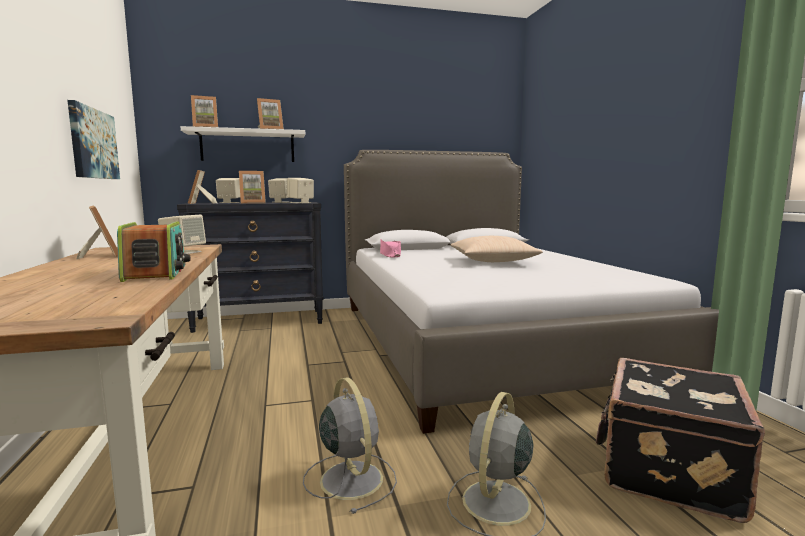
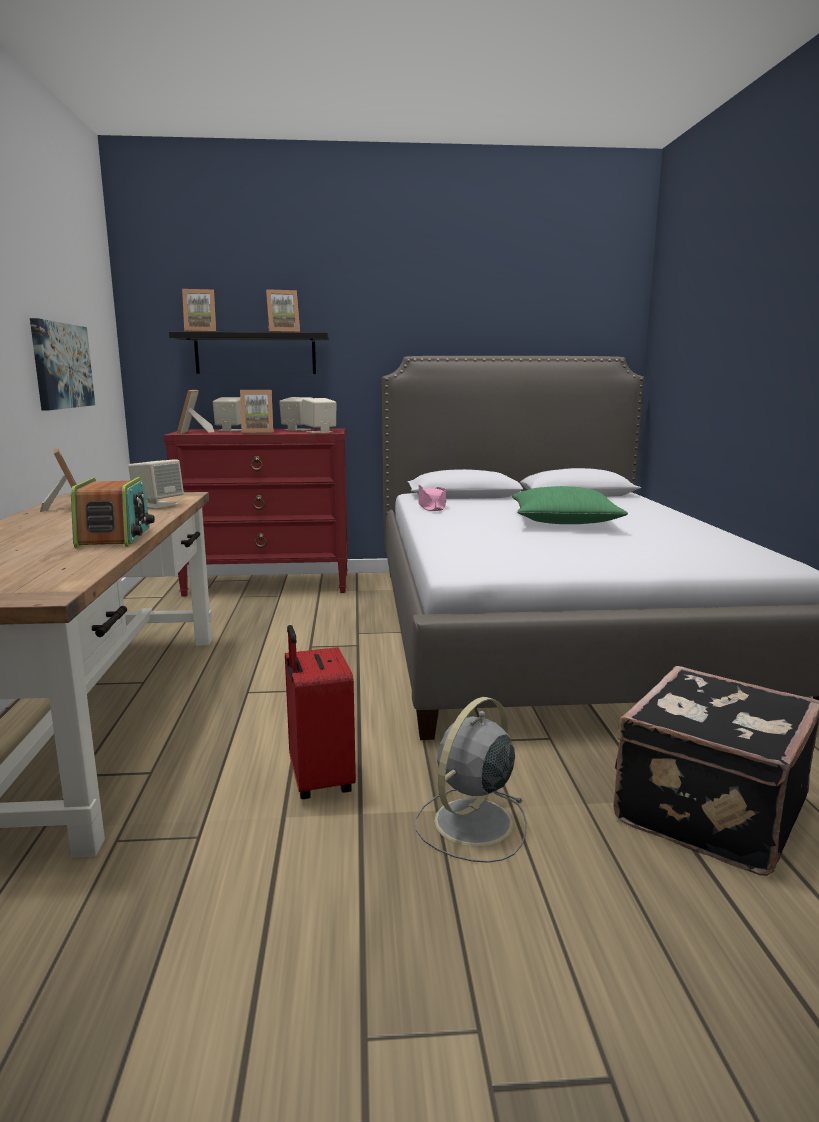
camera: 10 degrees right, 5 degrees up
black dresser [177,202,324,333] -> red dresser [164,428,348,596]
white shelf [181,126,305,162] -> black shelf [169,332,329,374]
grey fan [303,377,397,514] -> red suitcase [285,625,356,799]
beige pillow [451,236,543,262] -> green pillow [512,486,628,524]

